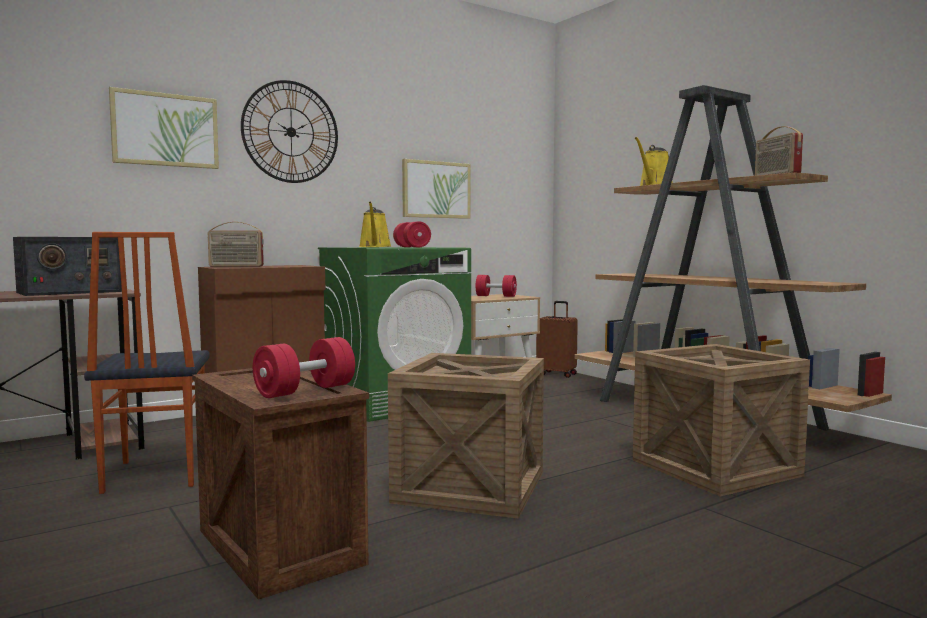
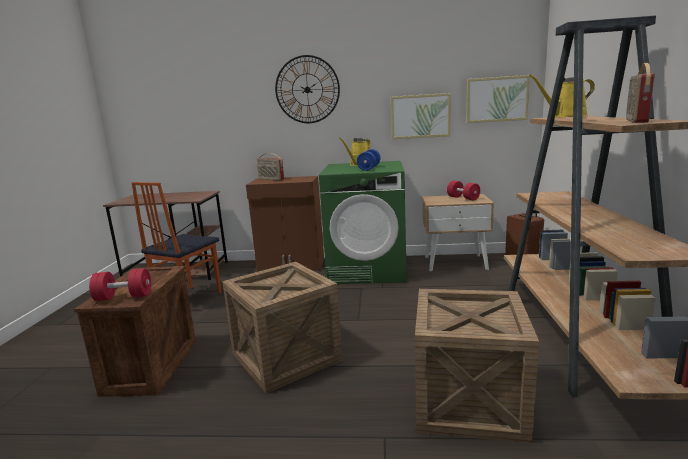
camera: 40 degrees right, 10 degrees up
radio [13,237,122,296] -> none
picture [109,87,219,169] -> picture moved to [466,75,530,123]
red dumbbell [393,221,431,247] -> blue dumbbell [357,149,381,171]

